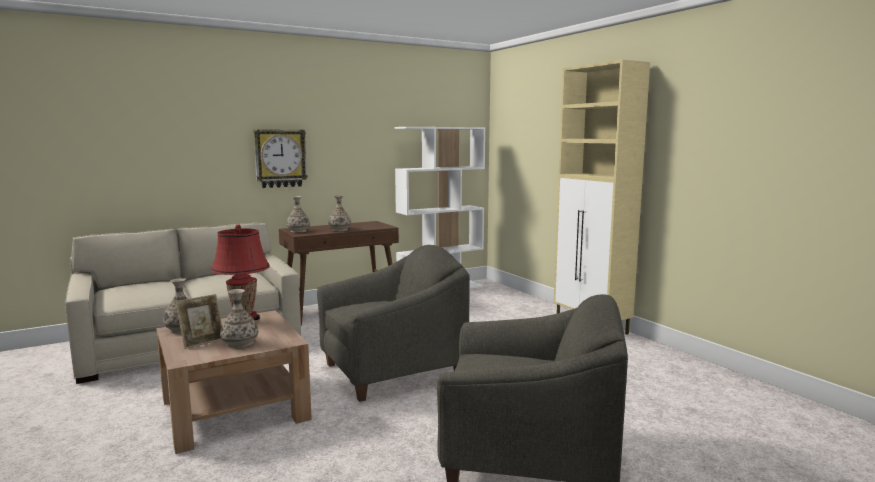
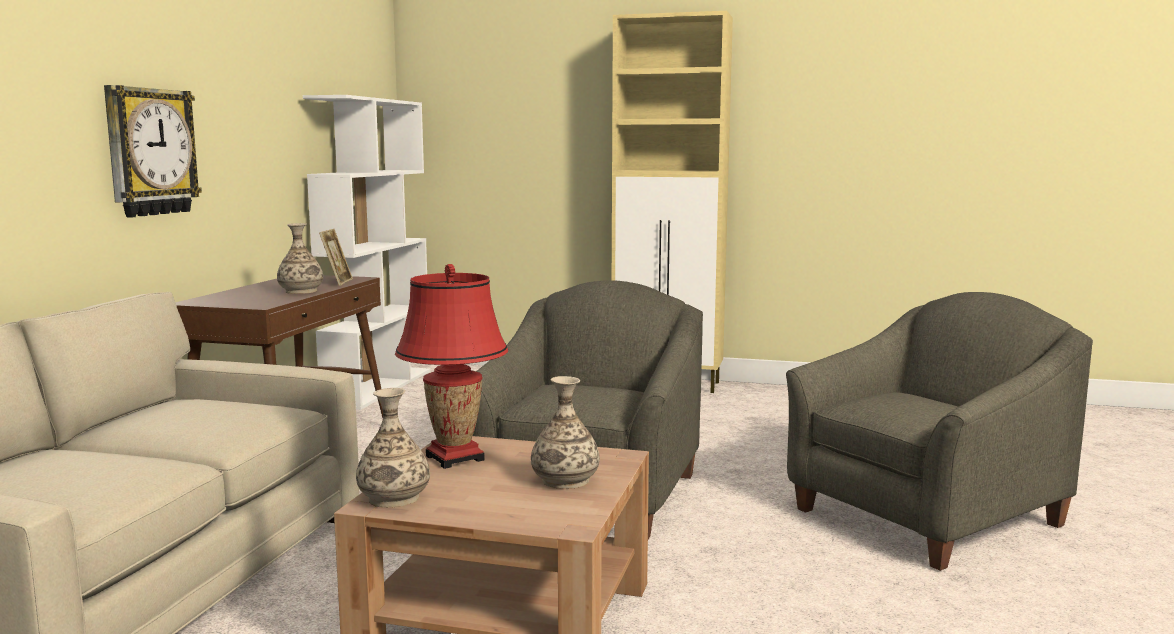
camera: 45 degrees left, 0 degrees up
picture frame [175,294,222,349] -> picture frame moved to [319,229,353,286]
vase [286,196,310,233] -> none

